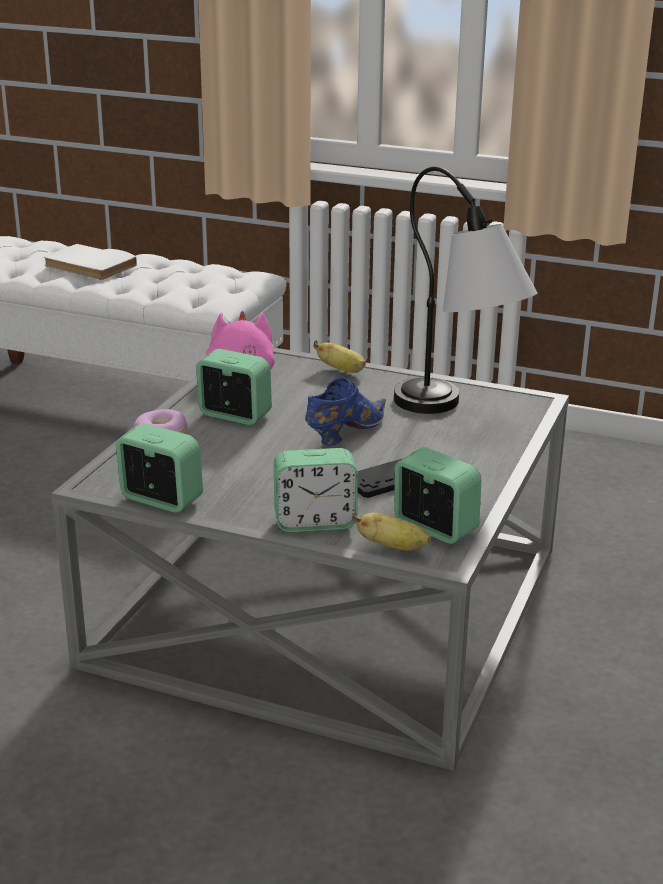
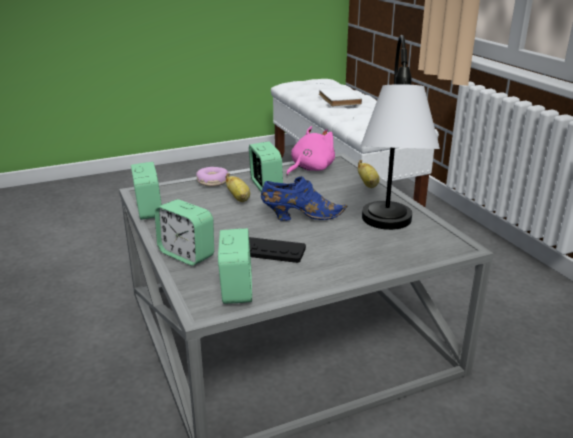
camera: 45 degrees right, 0 degrees up
banana [352,512,431,550] -> banana moved to [225,173,250,202]

